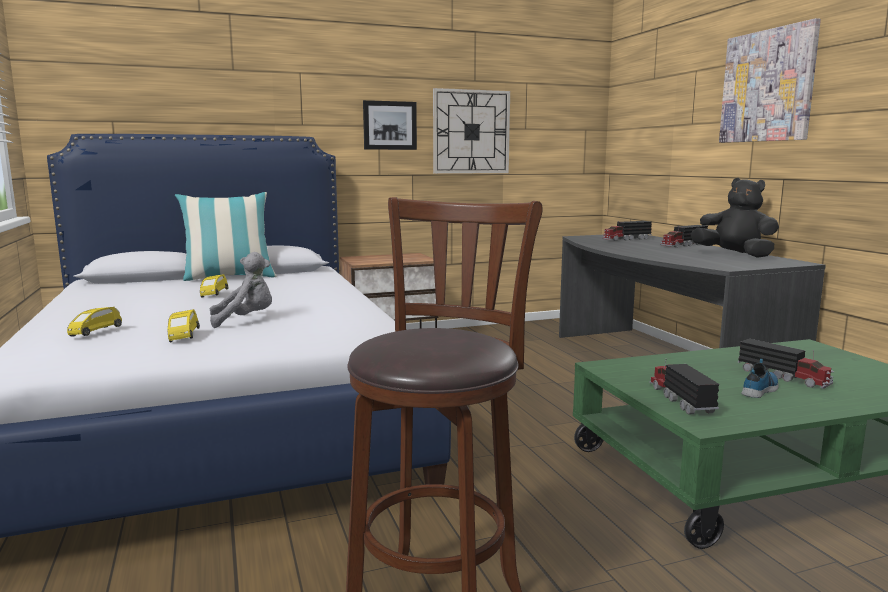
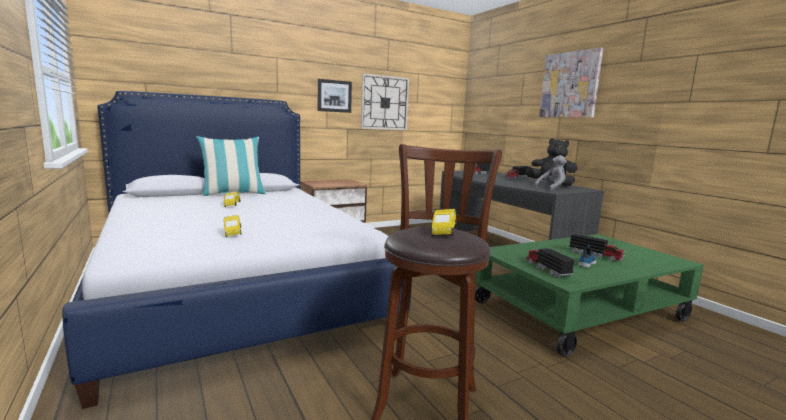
camera: 10 degrees left, 0 degrees up
yellow toy car [67,307,122,337] -> yellow toy car moved to [432,209,457,236]
grey plush toy [210,252,272,328] -> grey plush toy moved to [534,155,567,191]

